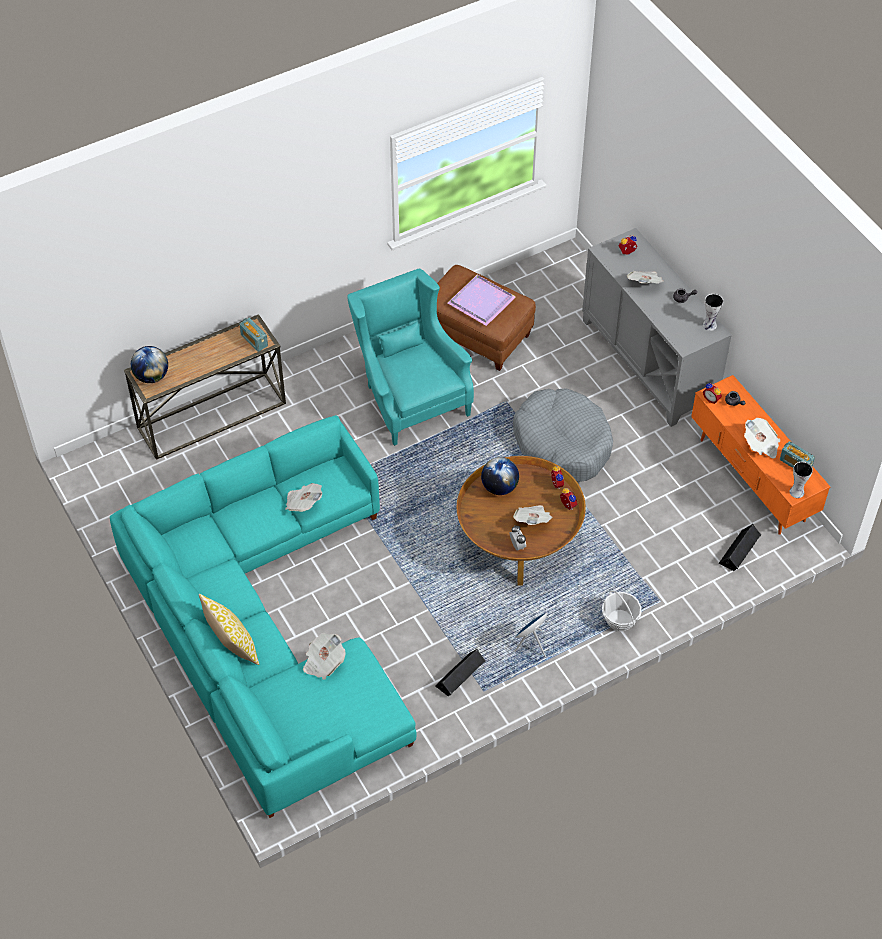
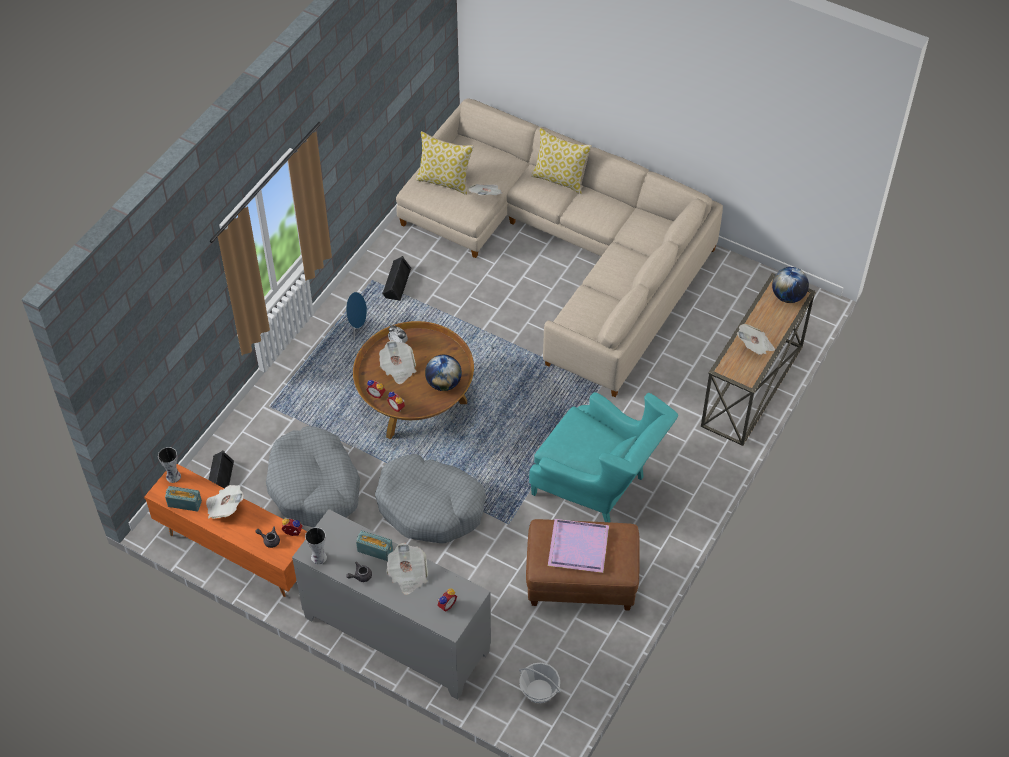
camera: 150 degrees right, 0 degrees up
turquoise sofa [110,415,417,818] -> beige sofa [396,98,723,397]
radio [239,318,268,352] -> radio moved to [356,530,393,561]
newspaper [285,483,322,512] -> newspaper moved to [737,324,775,355]
basket [602,590,642,631] -> basket moved to [519,662,560,703]
none -> grey dog bed [266,426,360,527]
none -> pillow [416,131,474,195]

